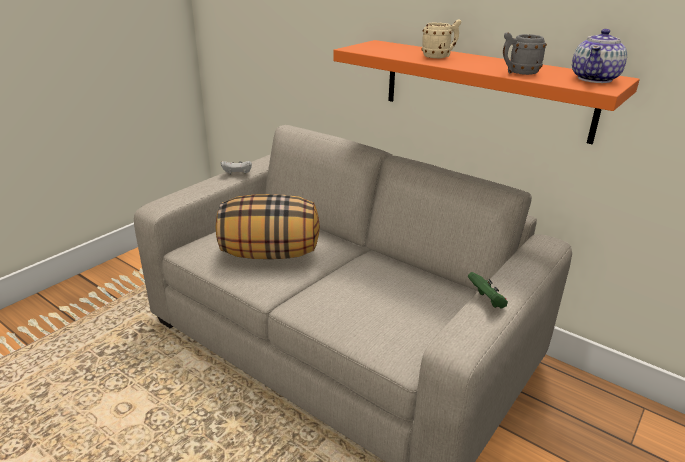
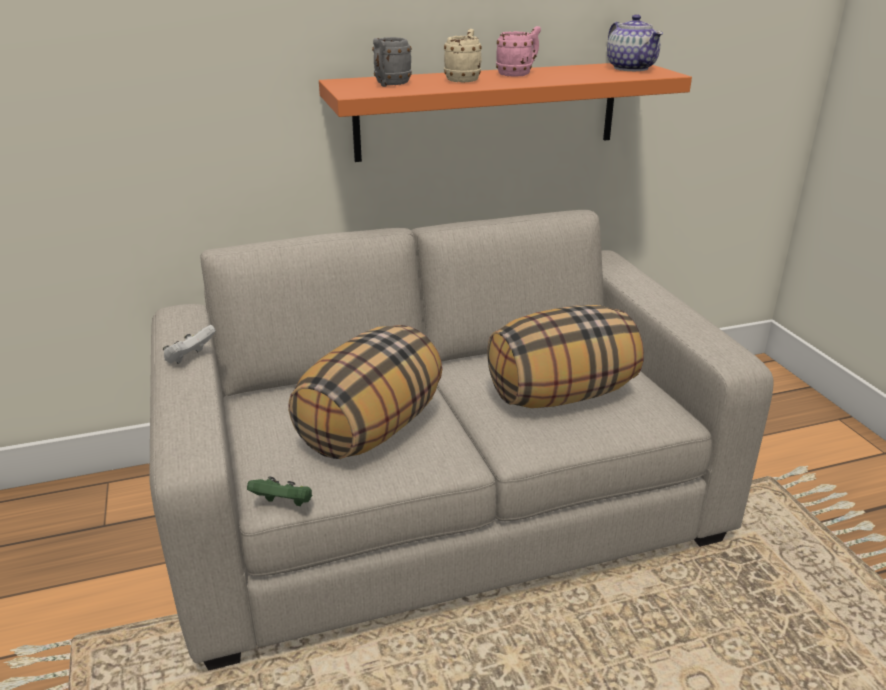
camera: 55 degrees left, 0 degrees up
green game controller [468,272,508,309] -> green game controller moved to [247,476,312,506]
grey mug [503,32,547,75] -> grey mug moved to [372,37,412,87]
none -> pillow [487,305,644,408]
none -> pink mug [496,26,541,77]

